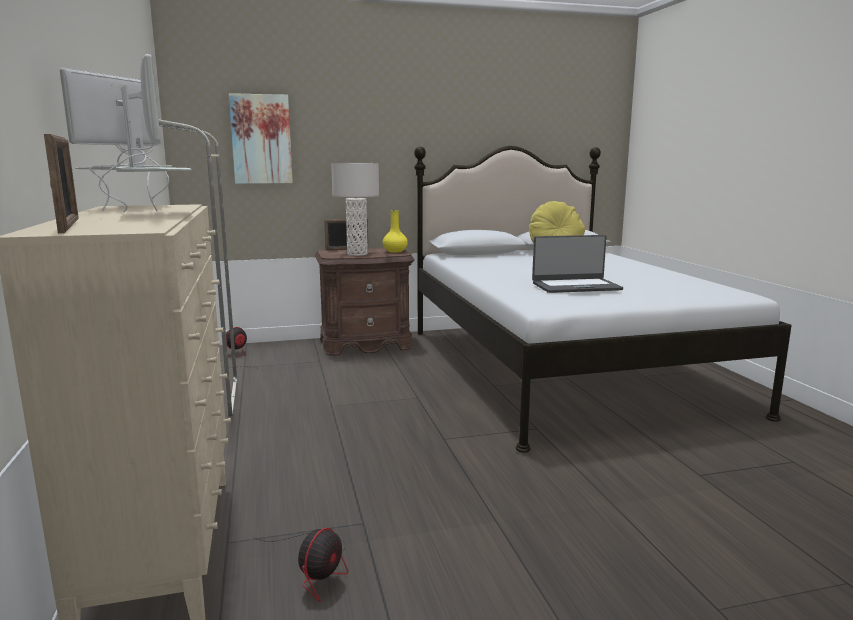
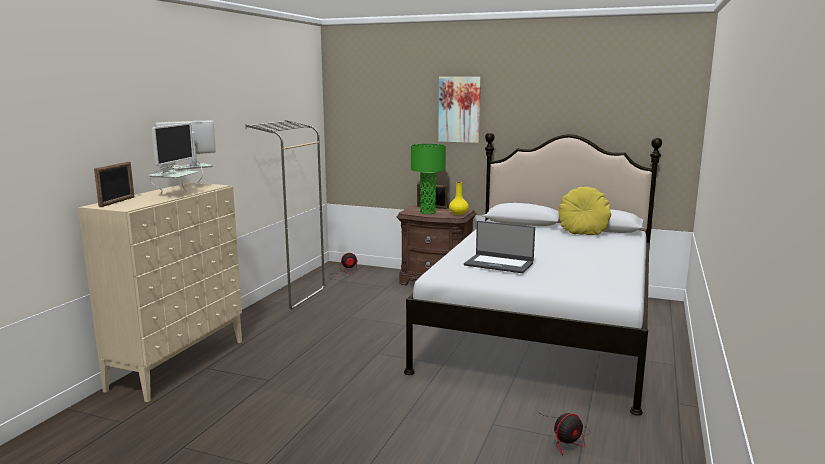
camera: 35 degrees right, 0 degrees up
picture [229,93,293,184] -> picture moved to [438,77,481,143]
fan [253,528,348,602] -> fan moved to [537,411,590,455]
white table lamp [331,163,379,256] -> green table lamp [411,144,446,214]

